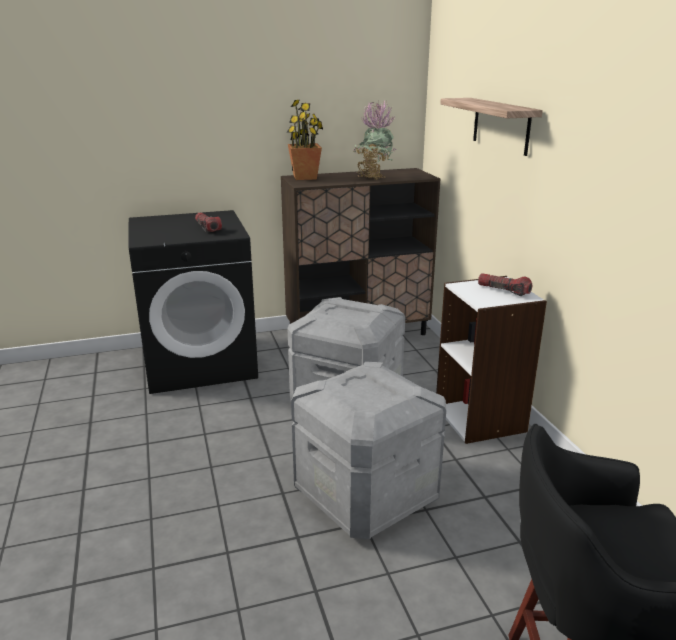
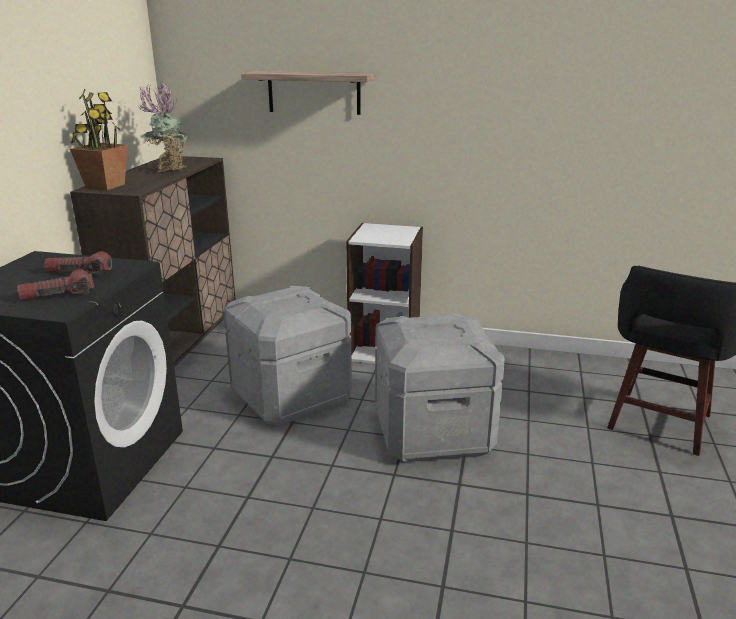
camera: 60 degrees left, 0 degrees up
flashlight [478,273,532,296] -> flashlight moved to [17,269,94,301]

